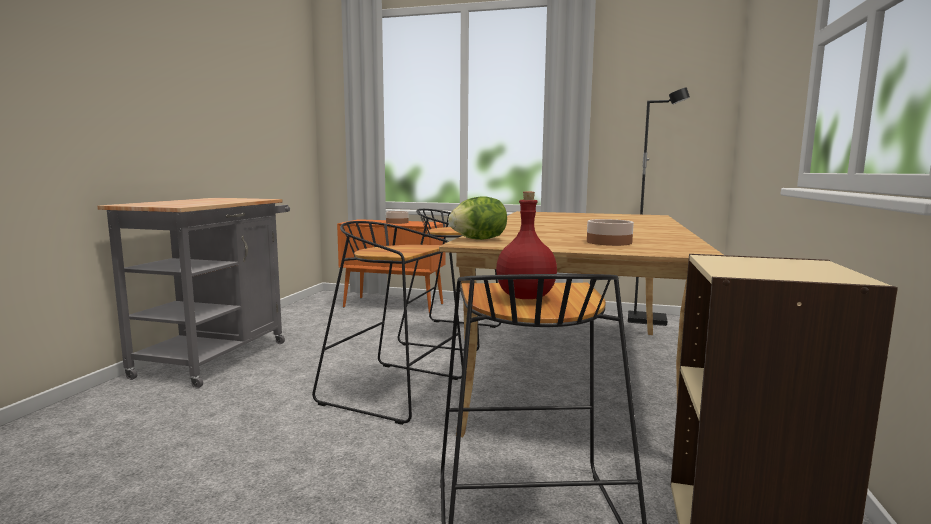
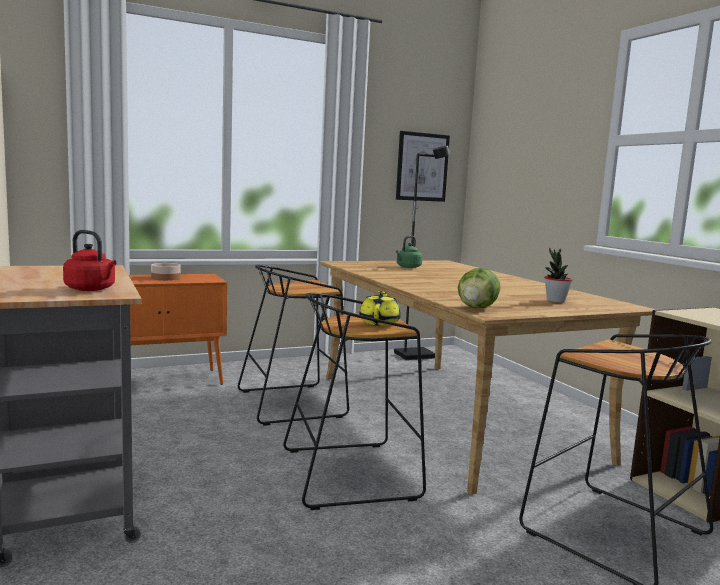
camera: 40 degrees left, 0 degrees up
red bottle [496,192,557,299] -> none
bowl [587,219,634,246] -> potted plant [544,248,573,303]
none -> red kettle [63,230,116,291]
none -> yellow teapot [360,291,401,326]
none -> picture [396,131,450,202]
none -> green kettle [396,236,422,268]

